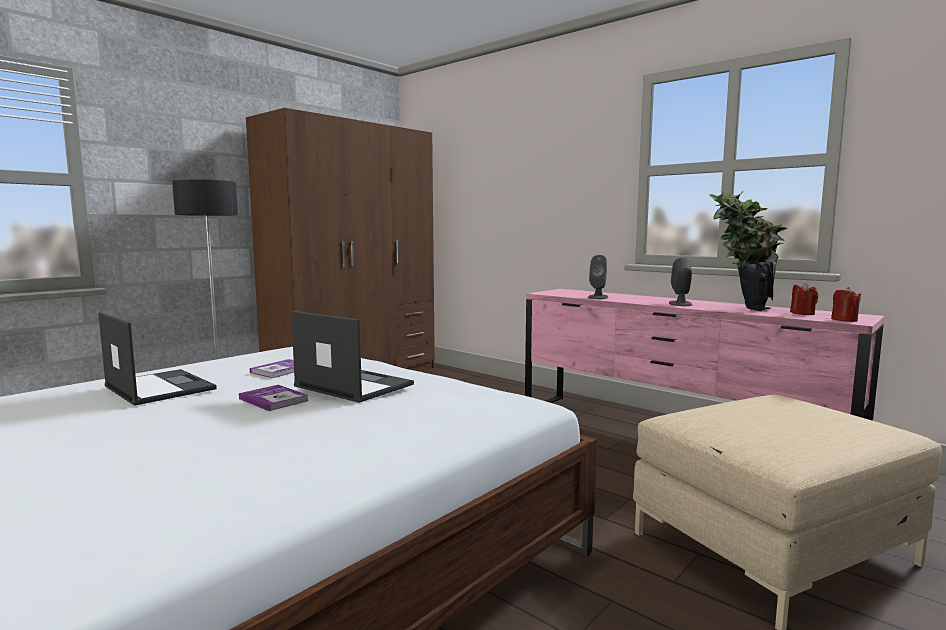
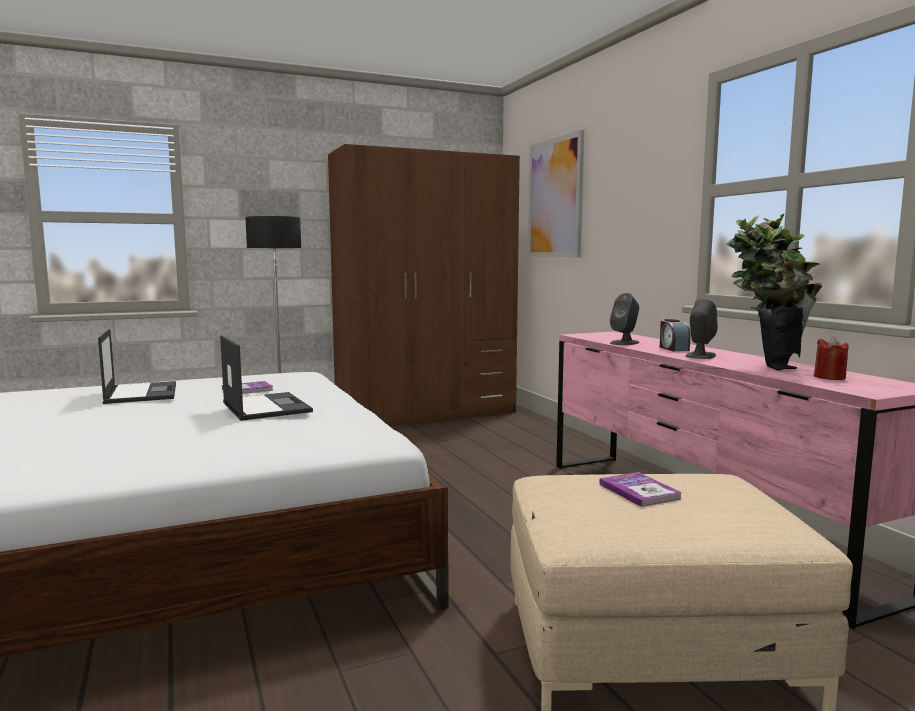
camera: 25 degrees right, 0 degrees up
book [239,385,308,411] -> book moved to [599,472,682,507]
red candle [831,287,861,322] -> none
none -> picture [528,130,584,258]
none -> alarm clock [660,319,690,352]

